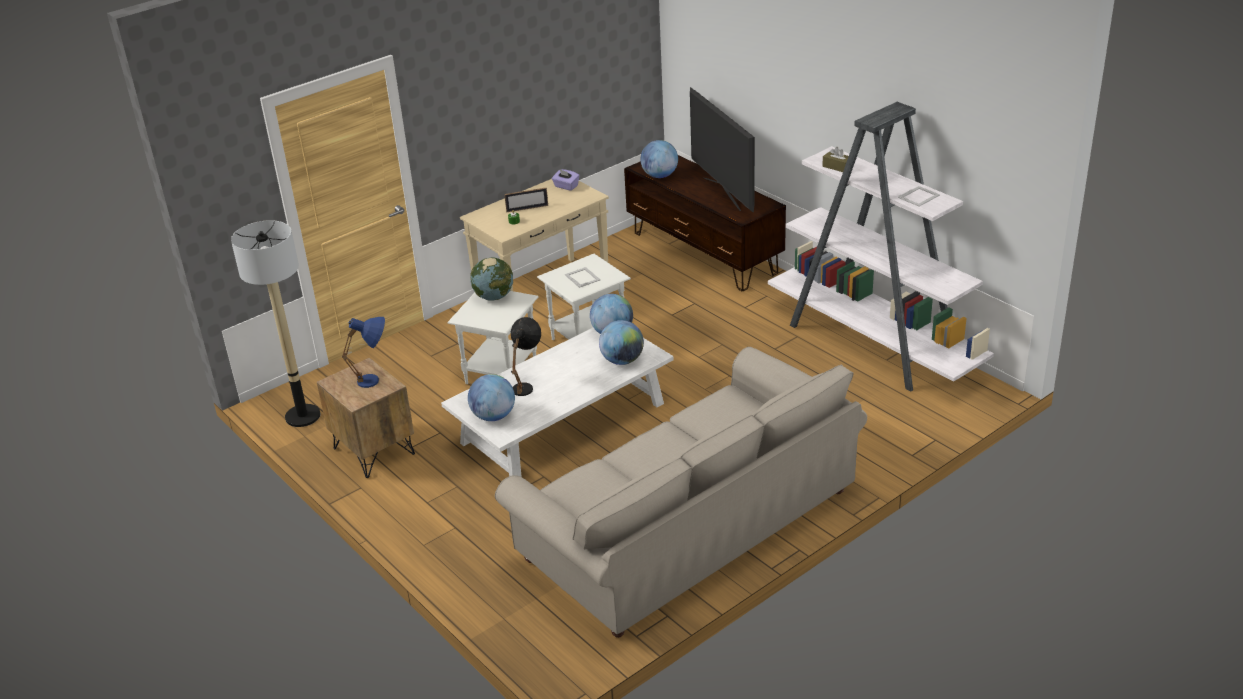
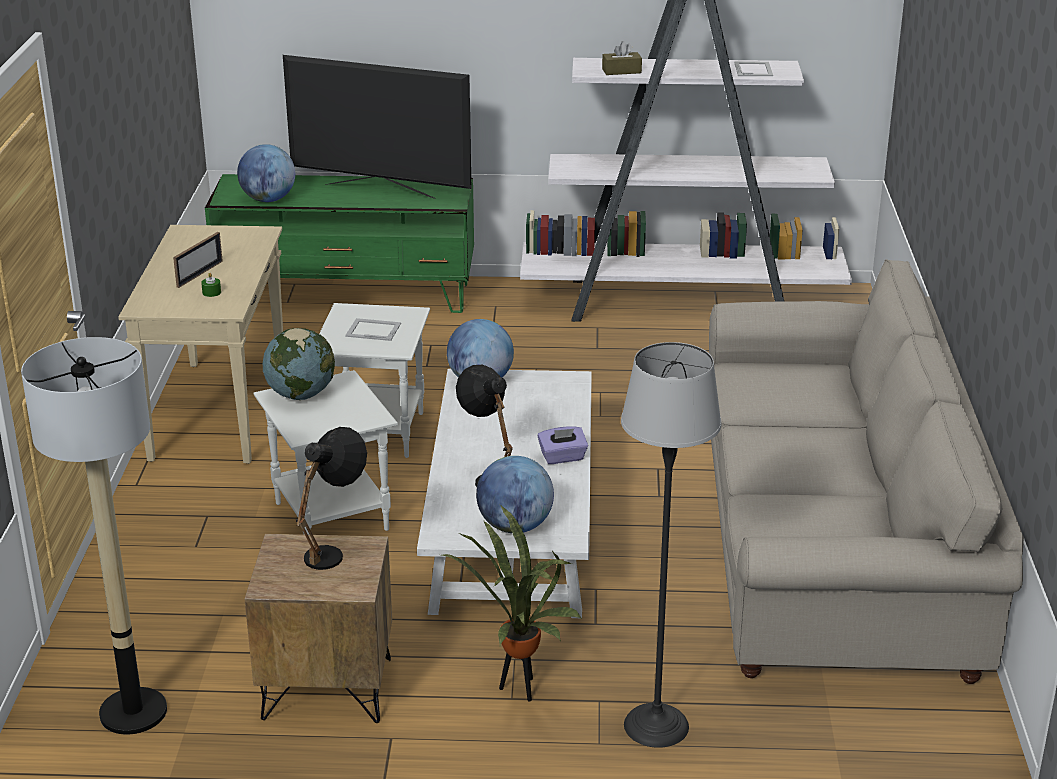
camera: 50 degrees left, 5 degrees down
blue table lamp [342,317,385,388] -> black table lamp [295,427,367,570]
purple tissue box [552,169,580,191] -> purple tissue box moved to [538,426,588,464]
globe [599,320,644,365] -> none
brown tv stand [624,155,786,291] -> green tv stand [205,174,474,313]
none -> potted plant [442,505,583,701]
none -> floor lamp [621,342,721,748]

